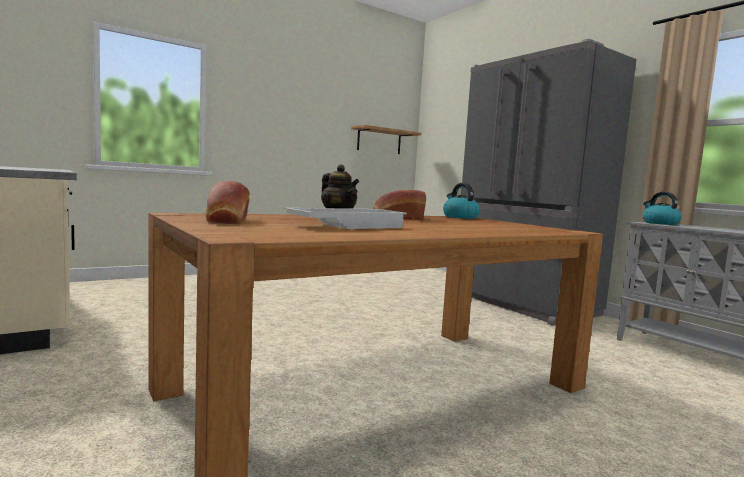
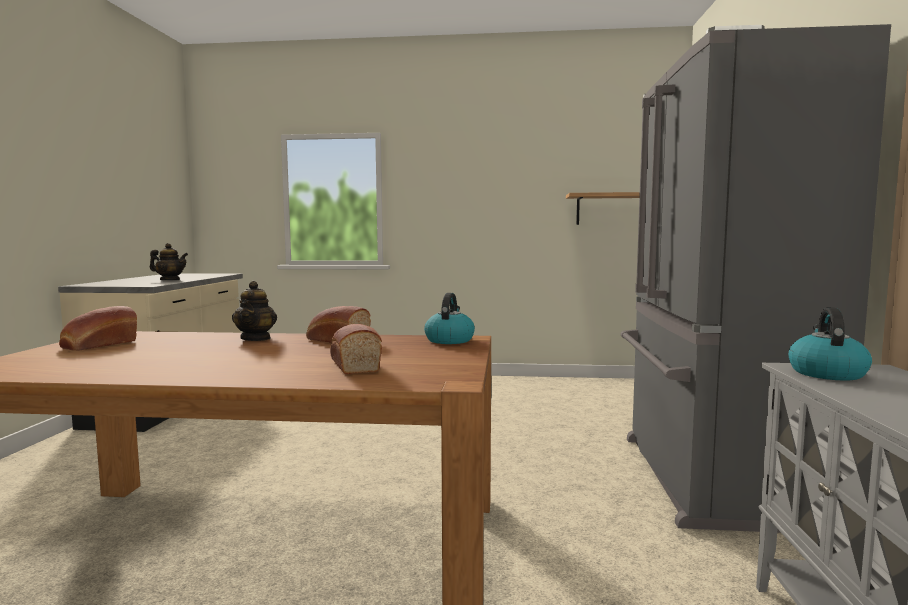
camera: 40 degrees right, 0 degrees up
white tray [283,208,407,229] -> none
none -> teapot [150,243,188,280]
none -> bread [330,324,382,374]

